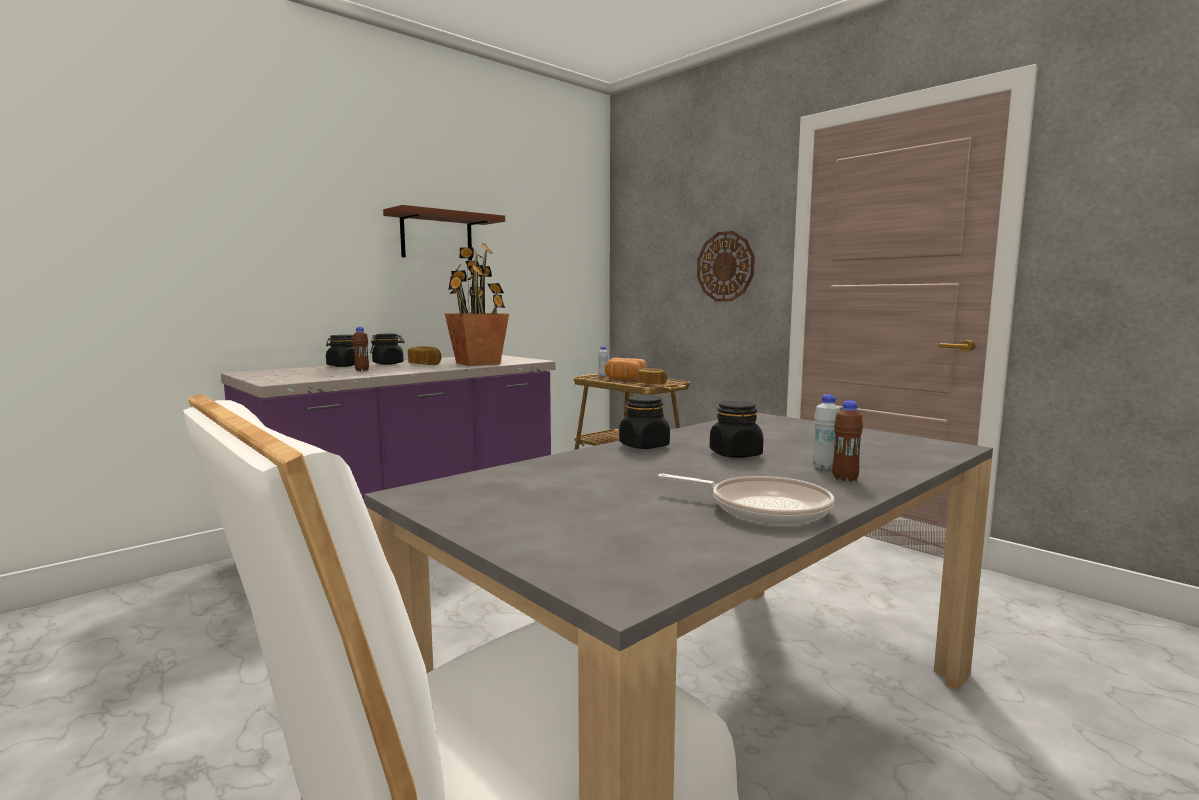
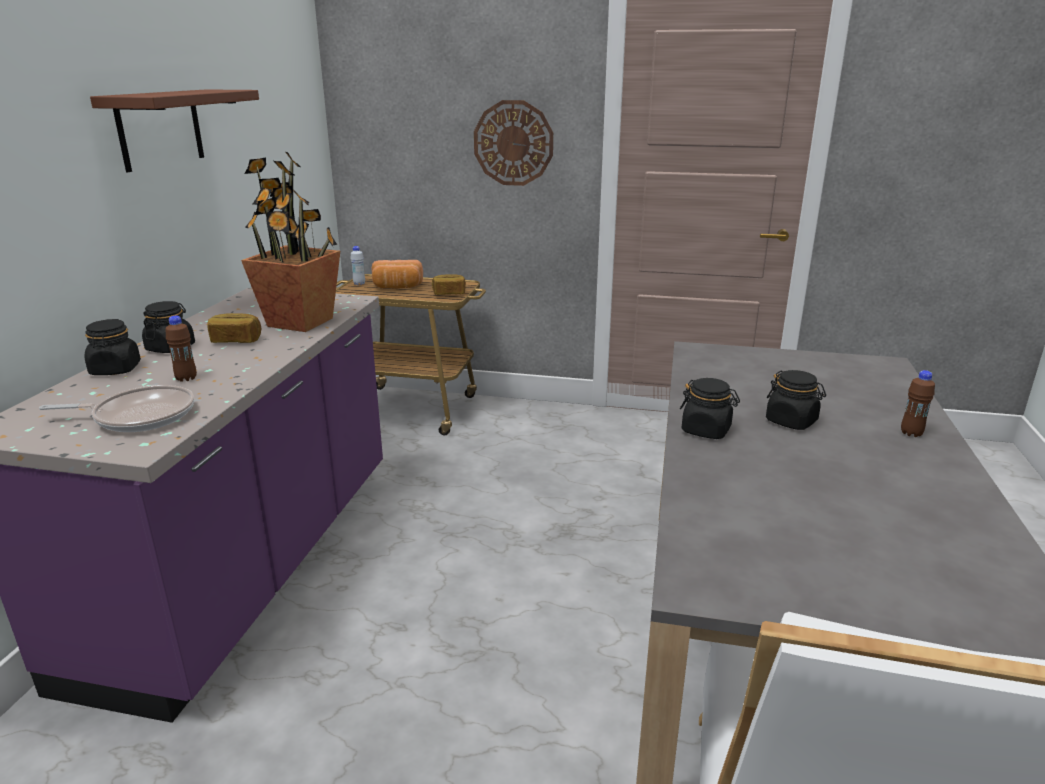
camera: 35 degrees left, 15 degrees up
frying pan [658,474,834,525] -> frying pan moved to [39,385,194,432]
white bottle [813,394,840,470] -> none

